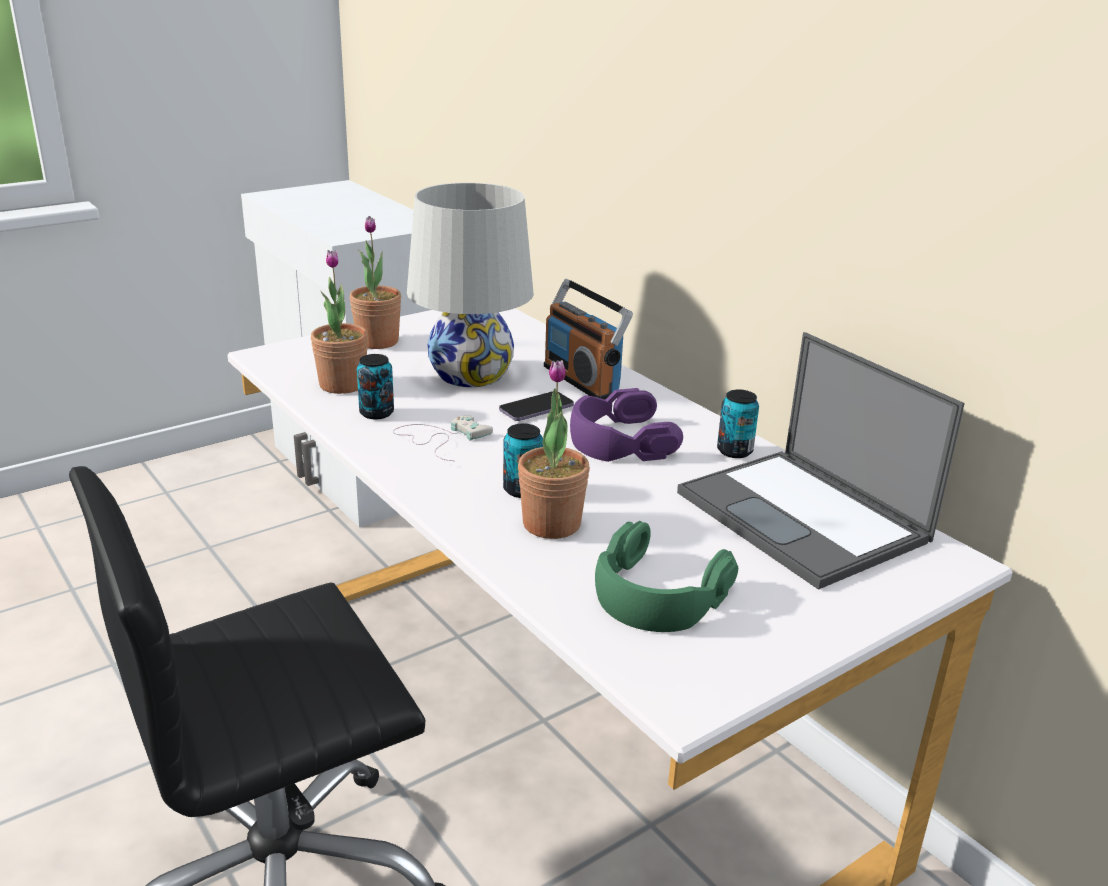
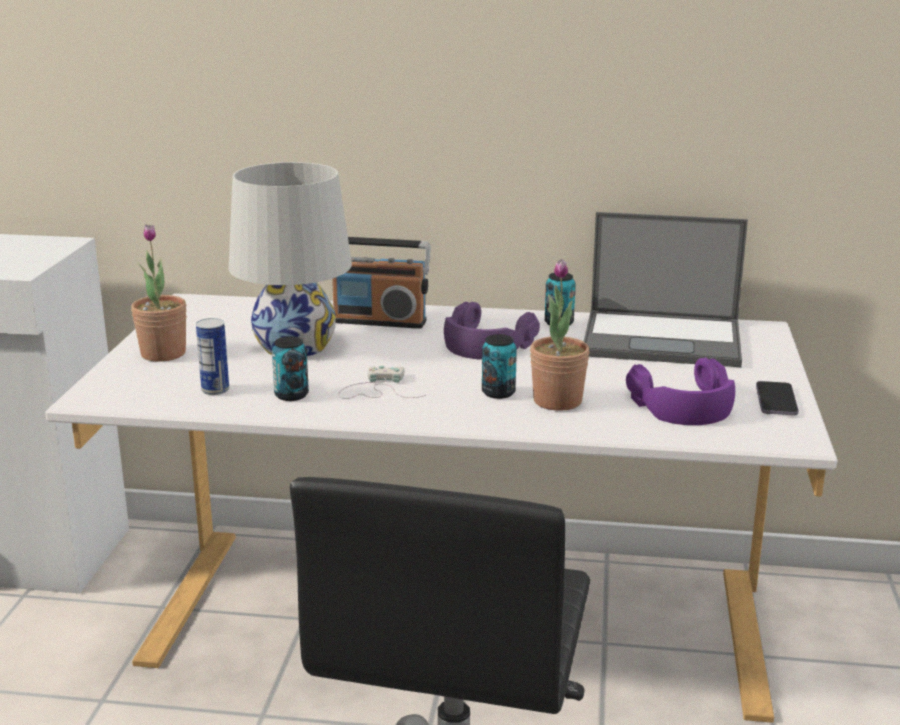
camera: 45 degrees left, 5 degrees down
potted plant [311,250,368,394] -> can [196,318,229,395]
phone [499,391,574,421] -> phone moved to [756,381,799,415]
green headphones [595,521,738,632] -> purple headphones [626,358,735,425]

